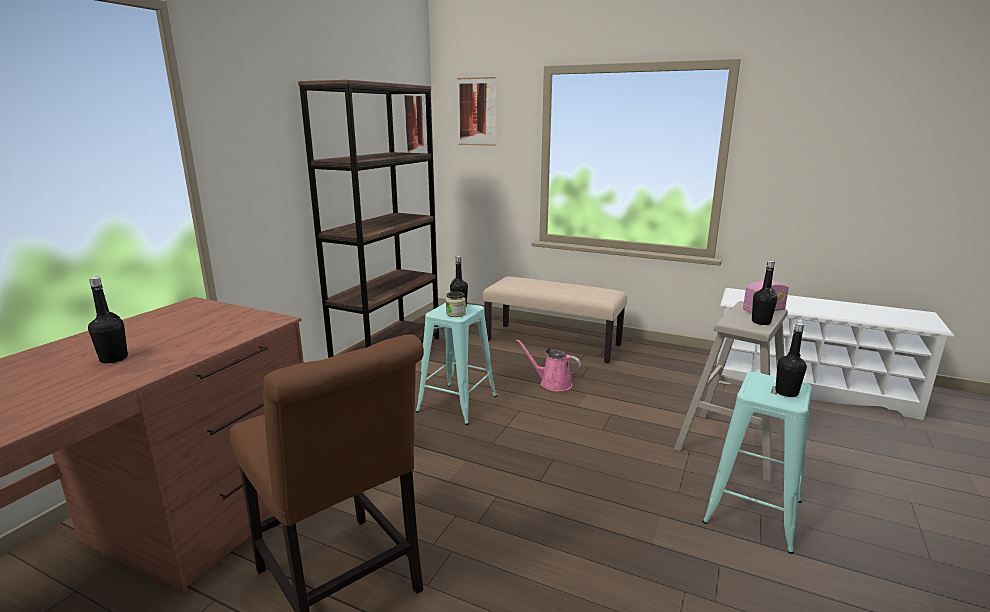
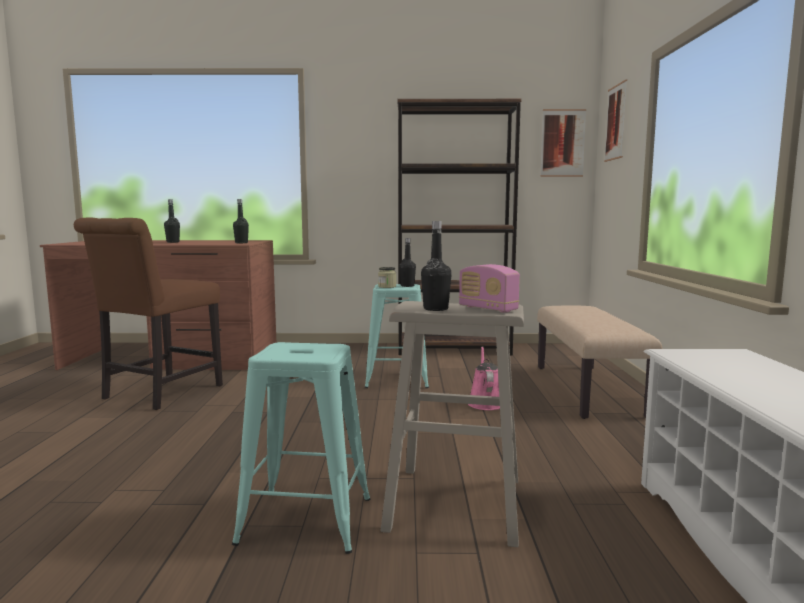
camera: 65 degrees right, 10 degrees down
black bottle [775,322,807,397] -> black bottle moved to [233,199,249,243]

